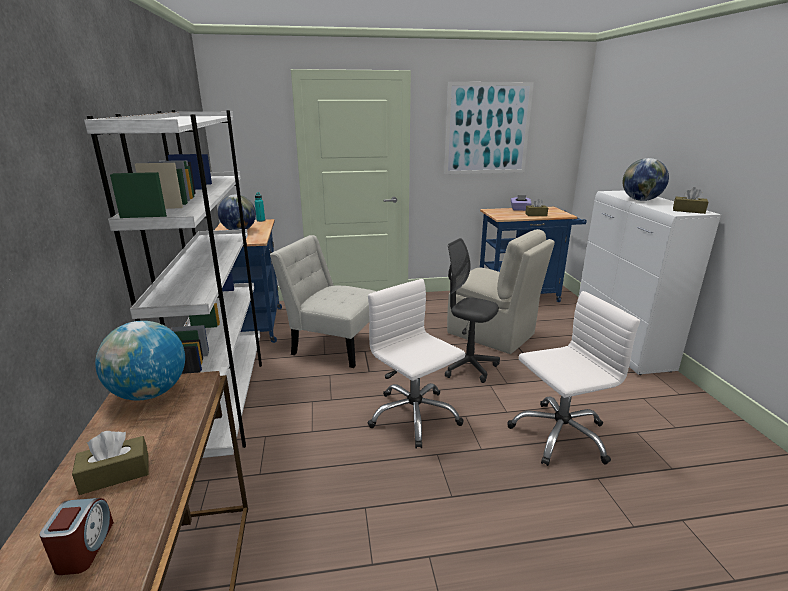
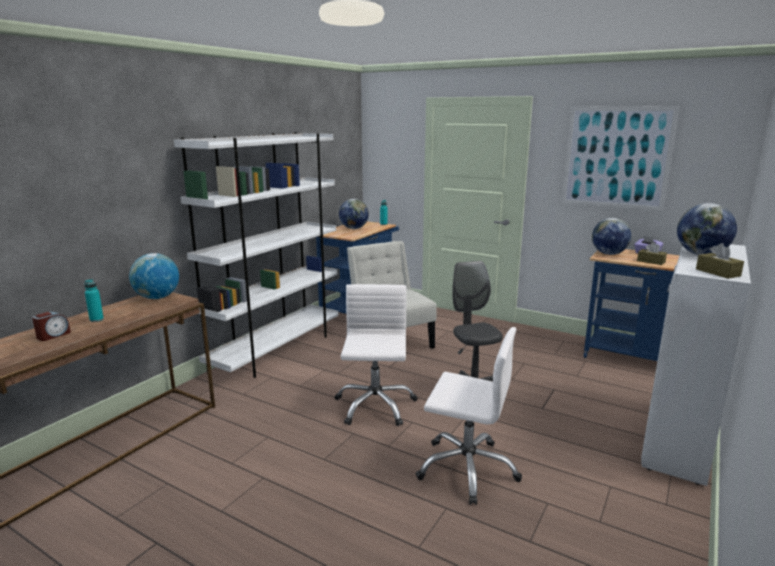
camera: 40 degrees right, 5 degrees down
brown tissue box [72,431,149,495] -> turquoise bottle [84,279,104,322]
beige chair [447,229,555,354] -> none
none -> globe [592,218,631,255]

